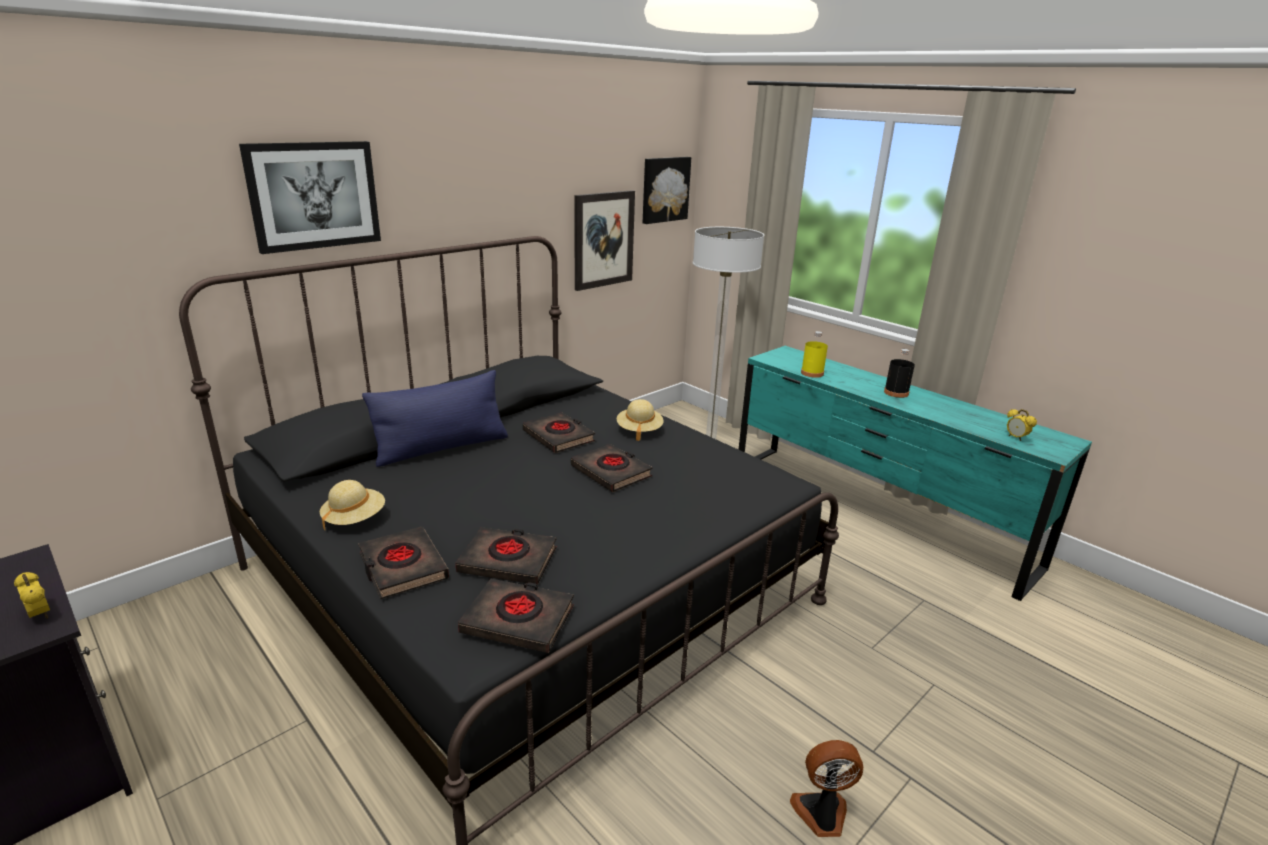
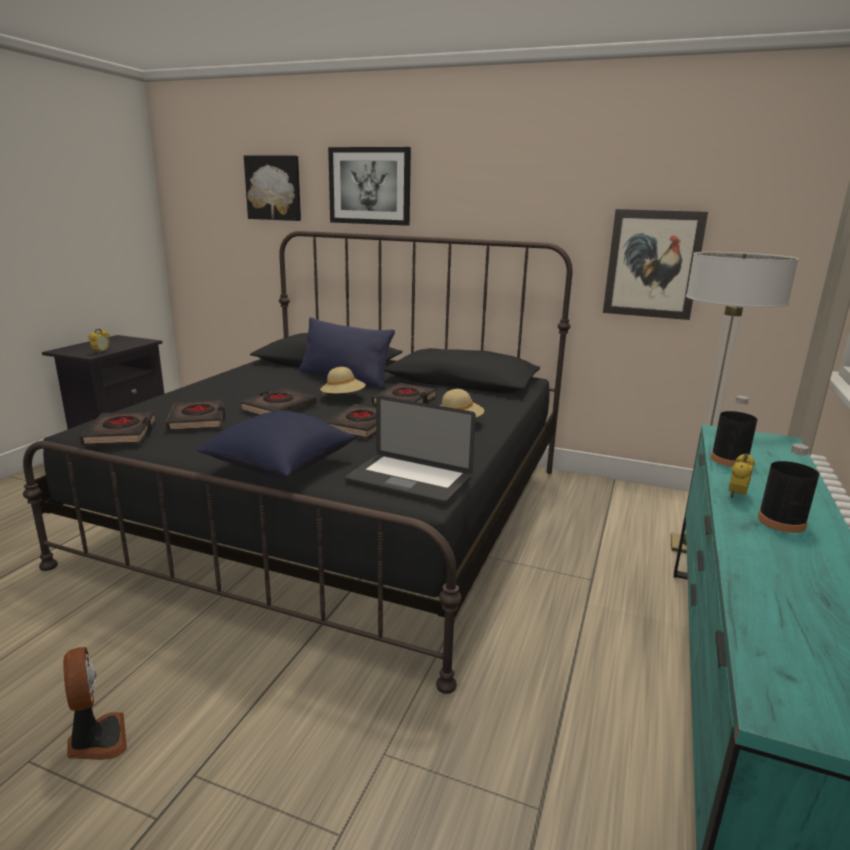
camera: 65 degrees right, 5 degrees down
beige hat [320,480,385,531] -> beige hat moved to [320,367,366,395]
black book [358,527,449,599] -> black book moved to [240,388,317,415]
picture [643,157,691,224] -> picture moved to [244,155,301,221]
yellow bottle [801,331,828,378] -> black bottle [711,396,757,467]
alarm clock [1007,409,1037,441] -> alarm clock moved to [729,453,755,498]
none -> blue pillow [196,411,356,479]
none -> laptop [345,396,476,505]

